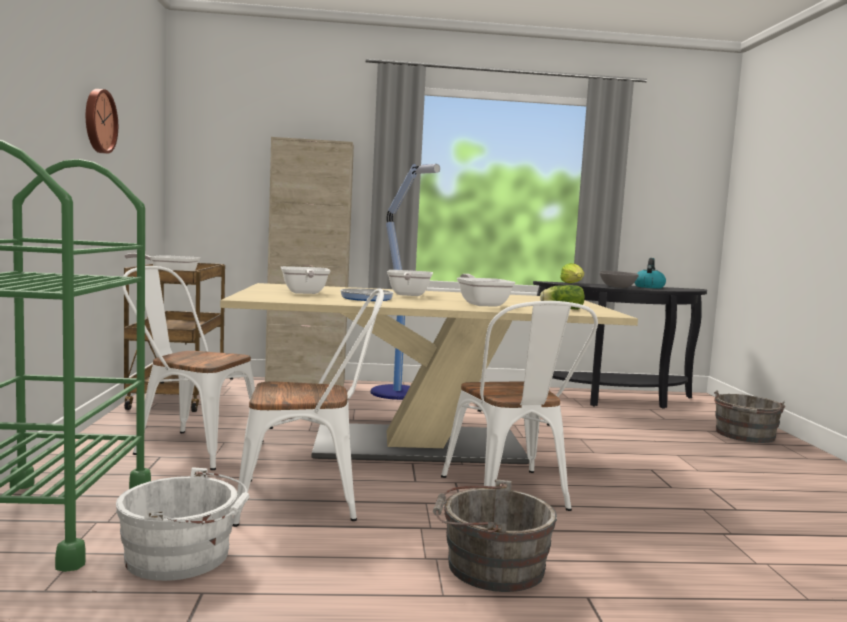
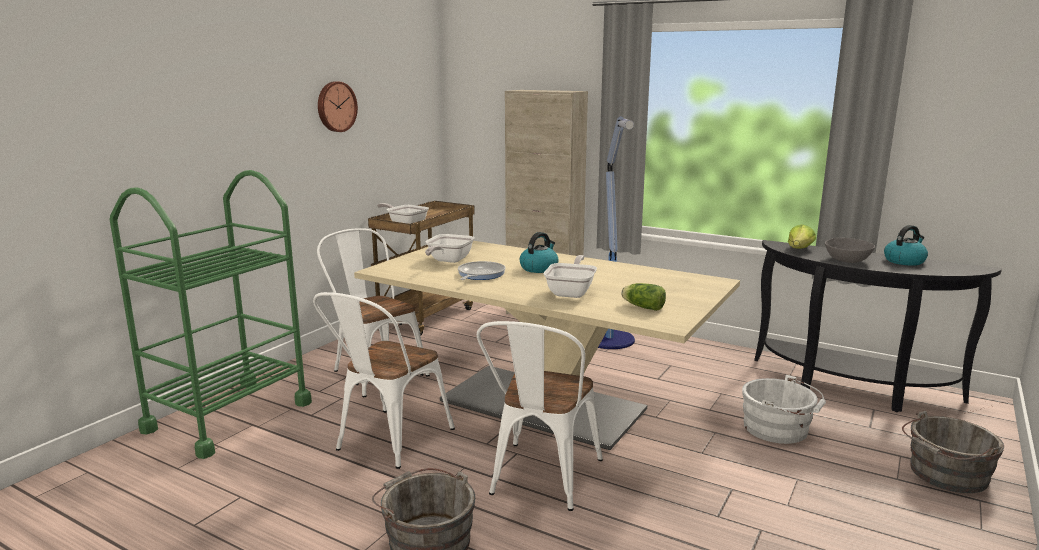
camera: 35 degrees right, 10 degrees up
white bucket [116,467,250,581] -> white bucket moved to [742,375,826,444]
white chair [232,288,384,527] -> white chair turned 90 degrees clockwise [313,292,455,469]
frying pan [387,270,433,296] -> kettle [520,232,559,273]

